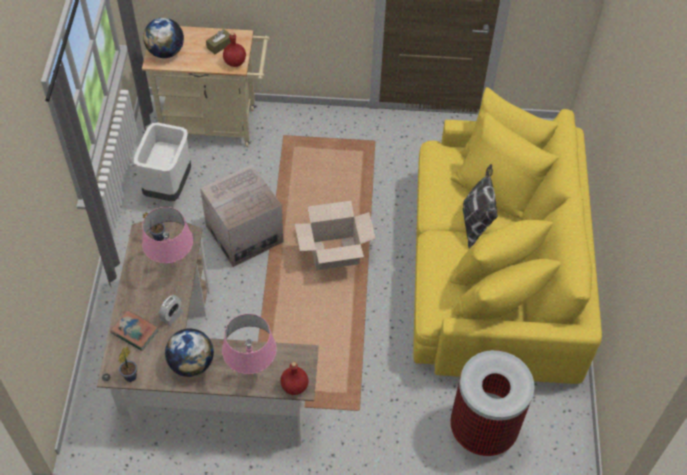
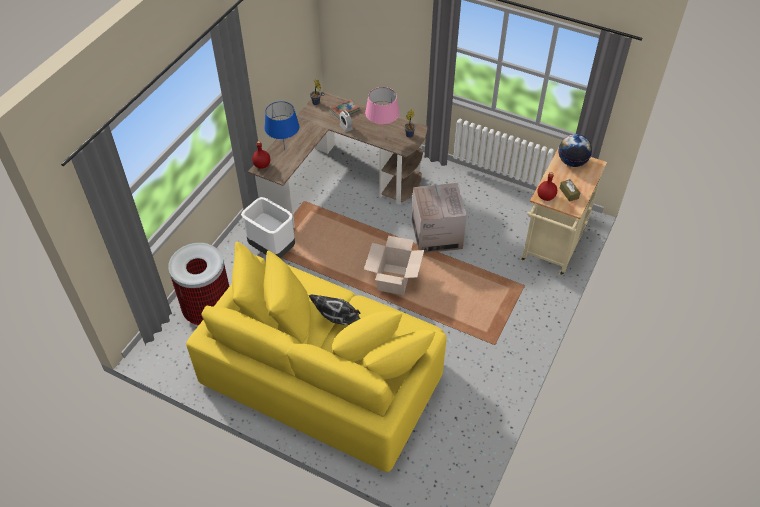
camera: 115 degrees right, 5 degrees down
white trash can [134,123,191,201] -> white trash can moved to [241,197,295,258]
globe [165,328,214,377] -> none
pink table lamp [222,314,277,374] -> blue table lamp [264,101,299,150]

